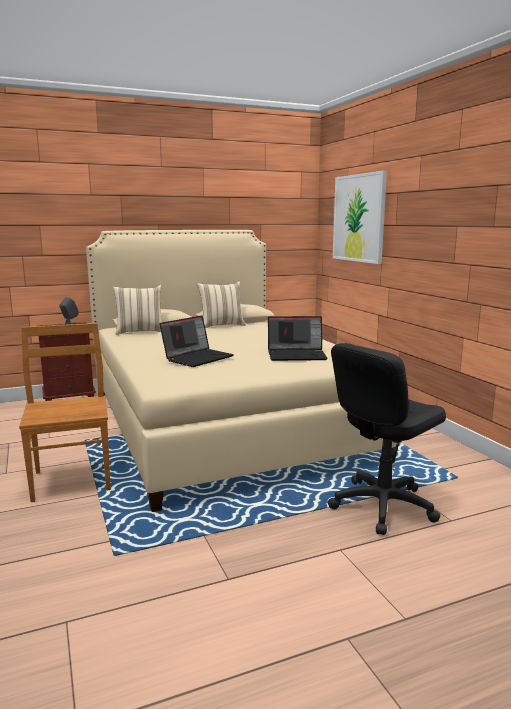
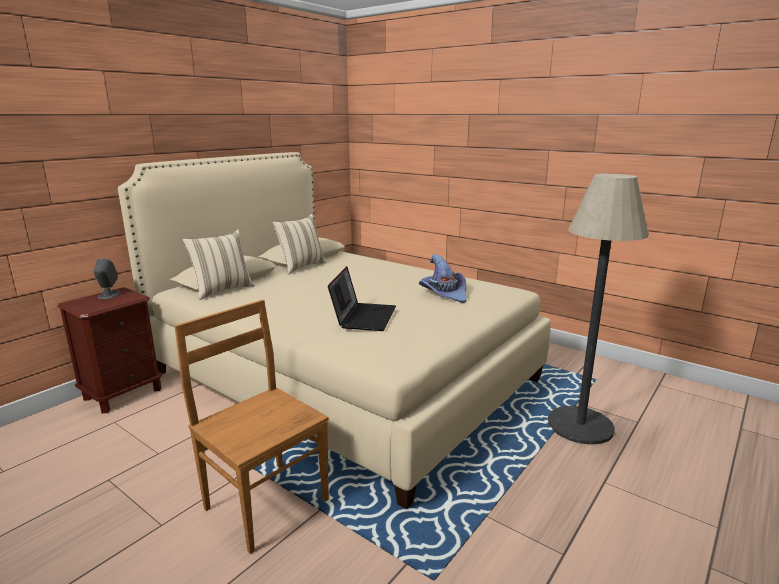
camera: 30 degrees left, 5 degrees up
laptop [268,316,328,361] -> purple hat [419,254,466,303]
black office chair [328,343,446,535] -> floor lamp [548,174,649,445]
picture [333,171,387,264] -> none

